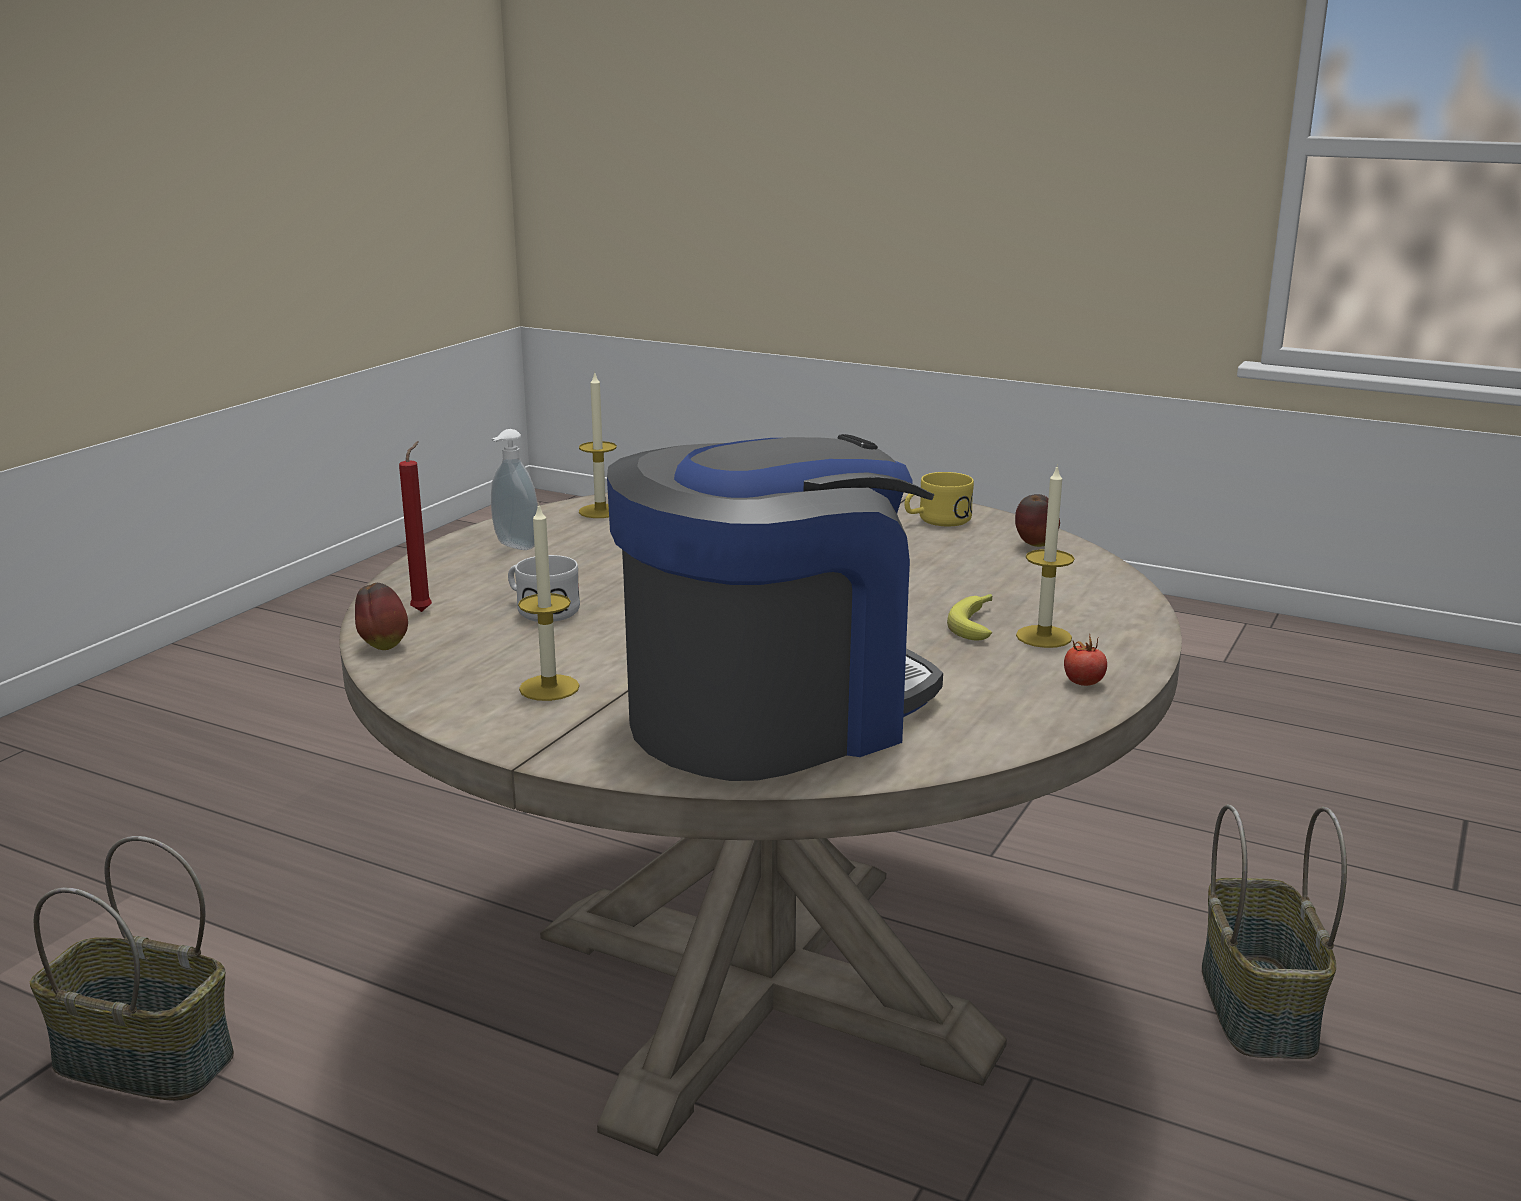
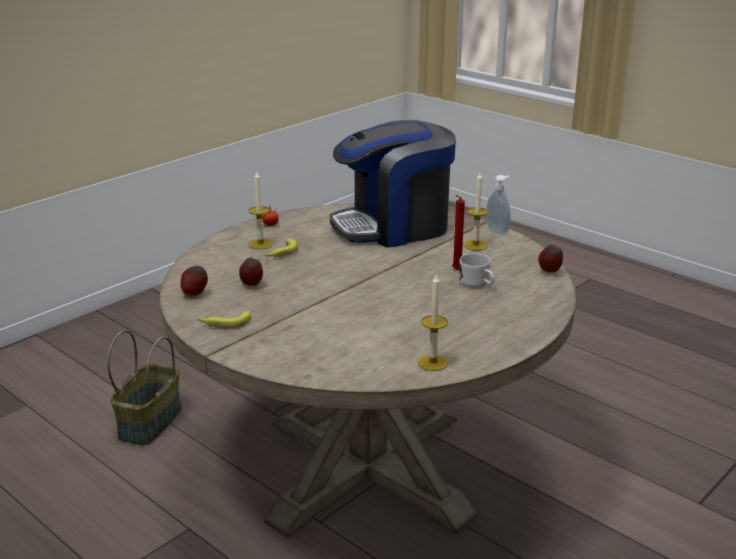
camera: 165 degrees left, 5 degrees up
basket [30,836,234,1101] -> none
red candle [399,441,432,612] -> red candle moved to [452,195,465,270]
soap dispenser [491,429,538,550] -> soap dispenser moved to [486,175,510,235]
yellow mug [904,472,974,526] -> banana [197,311,251,328]
none -> apple [239,258,263,286]

